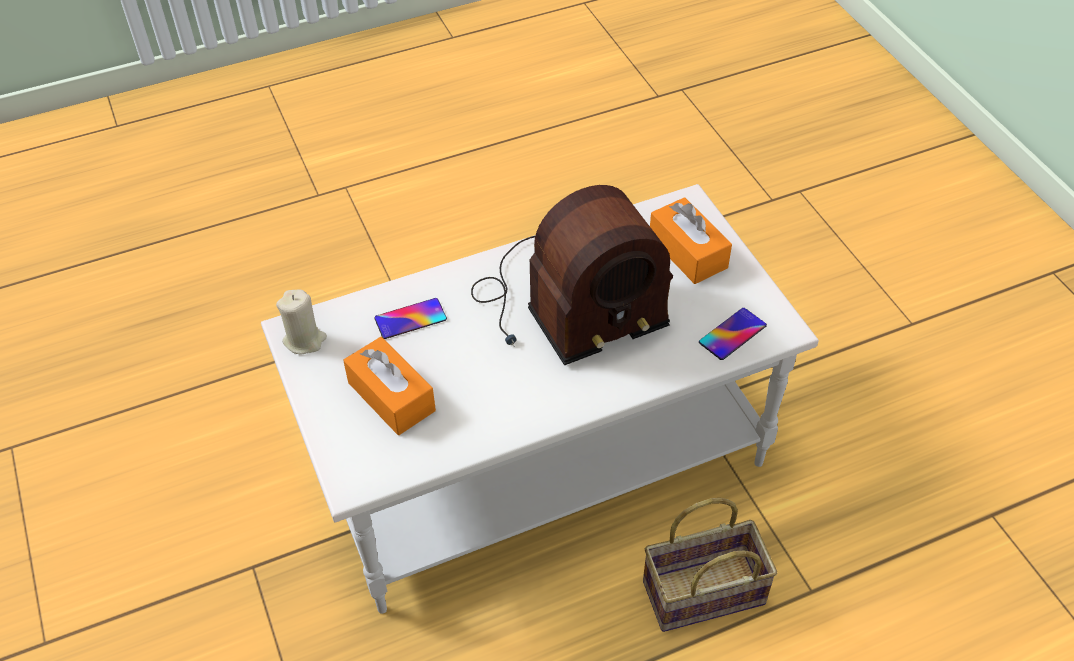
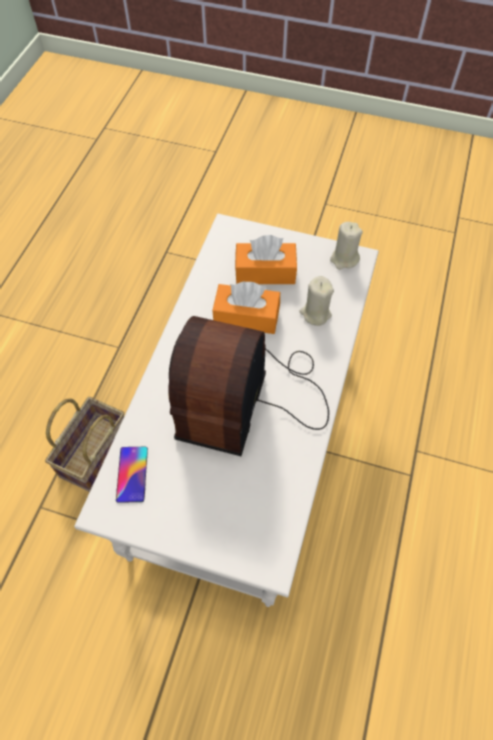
camera: 130 degrees right, 10 degrees up
phone [374,298,447,339] -> beige candle [300,276,334,326]
orange tissue box [650,197,732,284] -> orange tissue box moved to [213,281,280,334]

